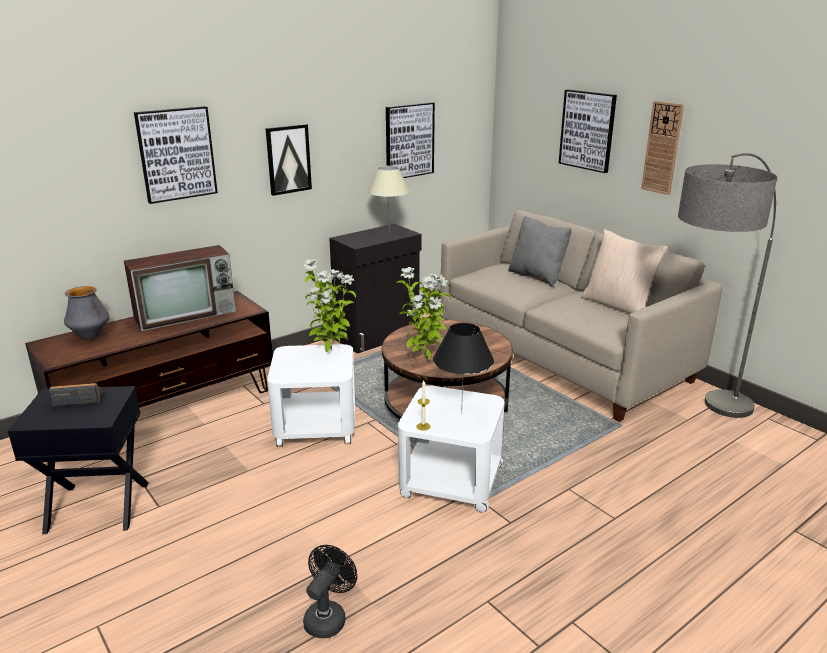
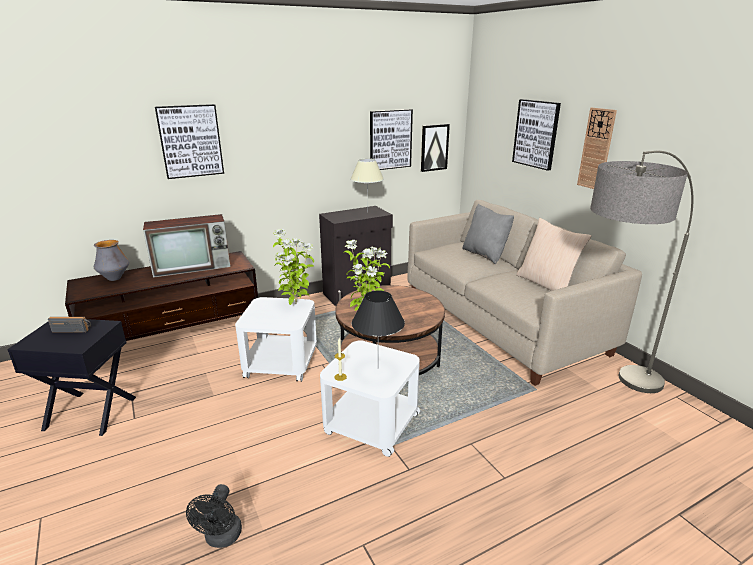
camera: 10 degrees right, 0 degrees up
picture [265,124,312,196] -> picture moved to [421,124,450,172]
black fan [303,545,357,638] -> black fan turned 150 degrees clockwise [186,484,242,548]

